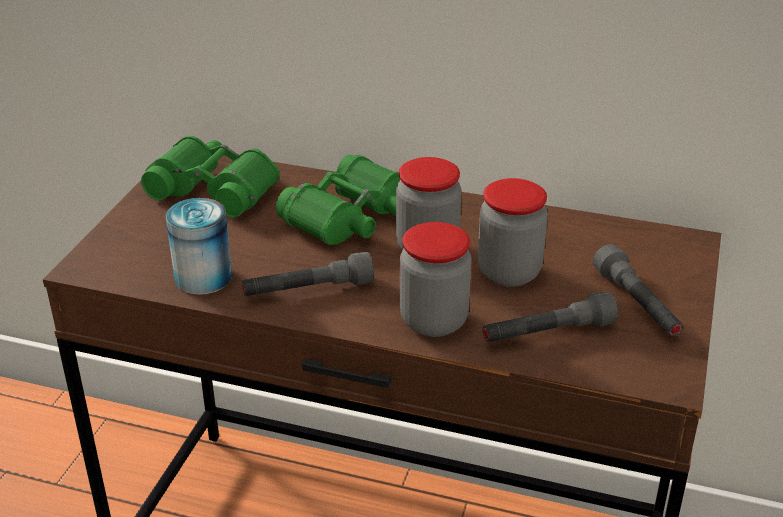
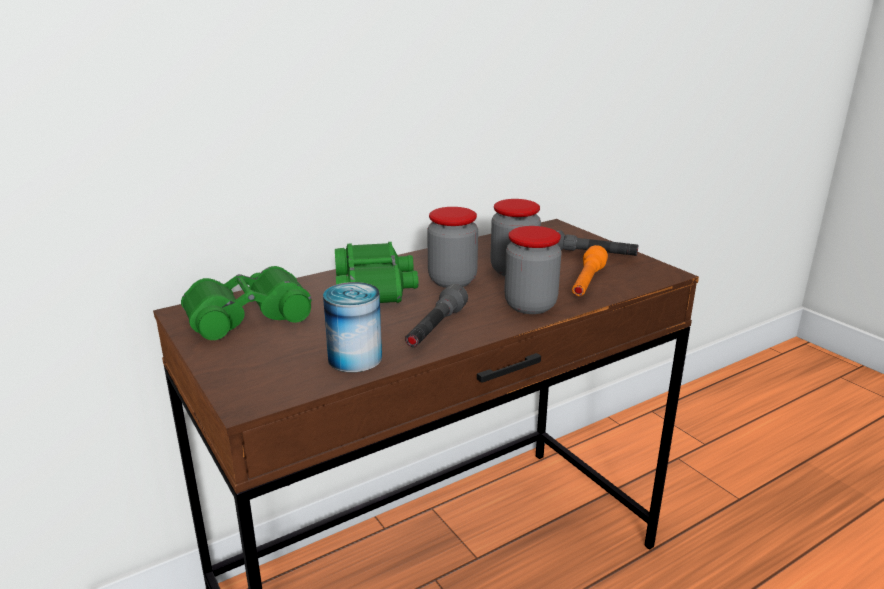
camera: 50 degrees left, 10 degrees down
grey flashlight [483,291,618,342] -> orange flashlight [572,245,608,296]

